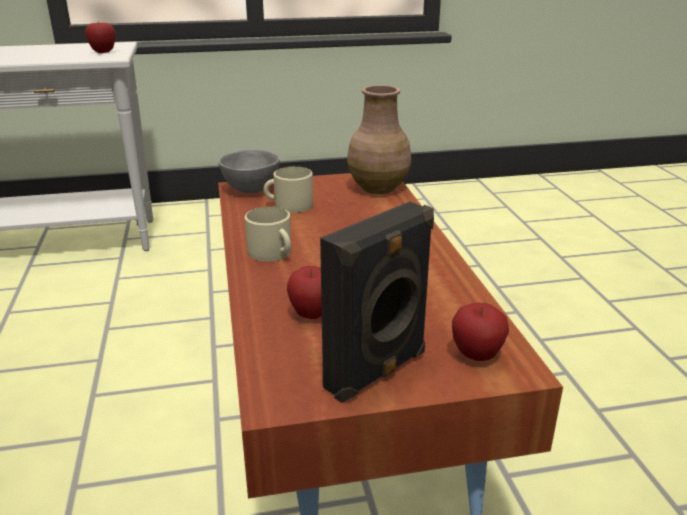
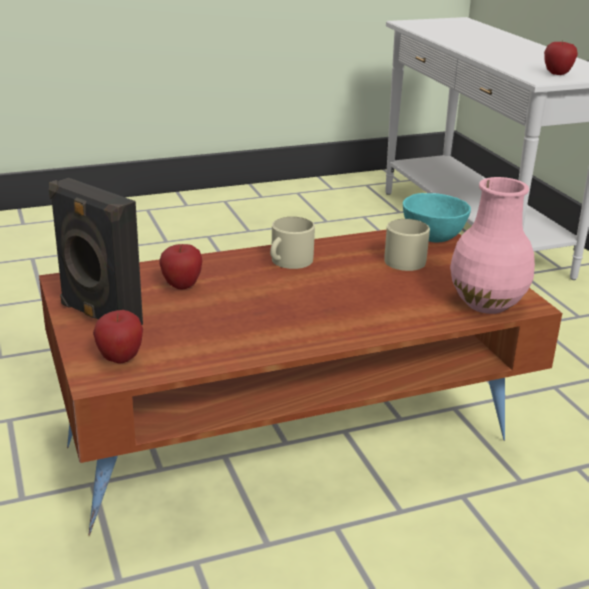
camera: 80 degrees right, 0 degrees up
grey bowl [218,150,280,193] -> turquoise bowl [403,193,471,242]
brown vase [347,85,411,194] -> pink vase [450,177,535,314]

